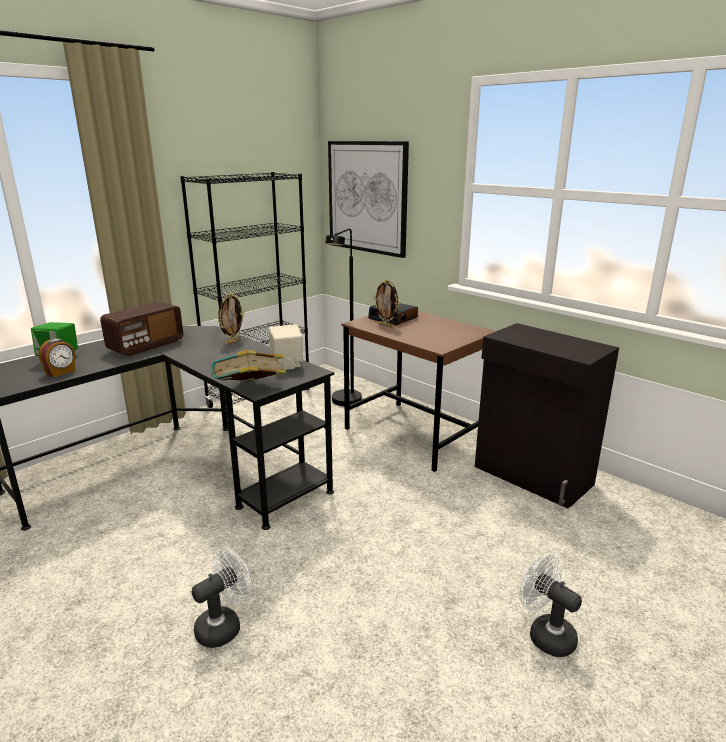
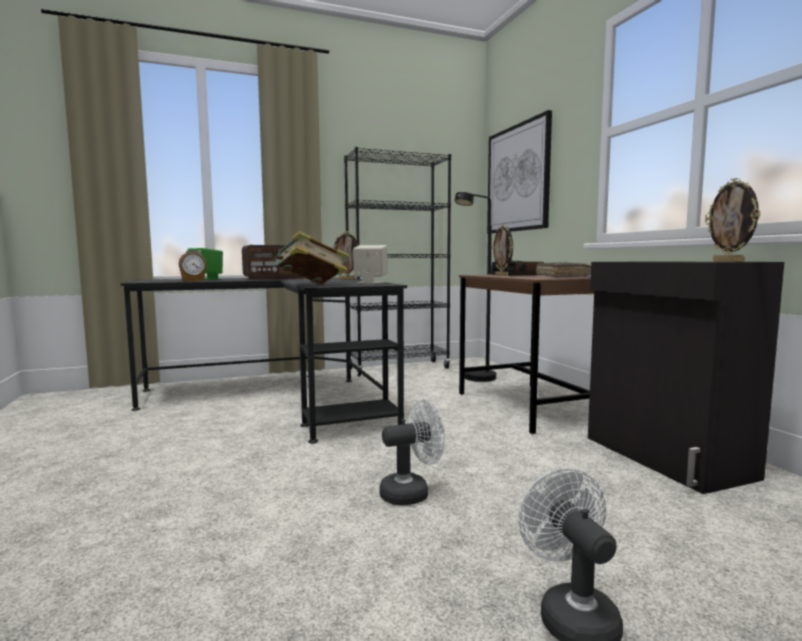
camera: 25 degrees right, 15 degrees down
white fan [192,547,252,648] -> white fan moved to [379,400,445,506]
none -> brown book [536,262,591,277]
none -> picture frame [705,178,761,262]

